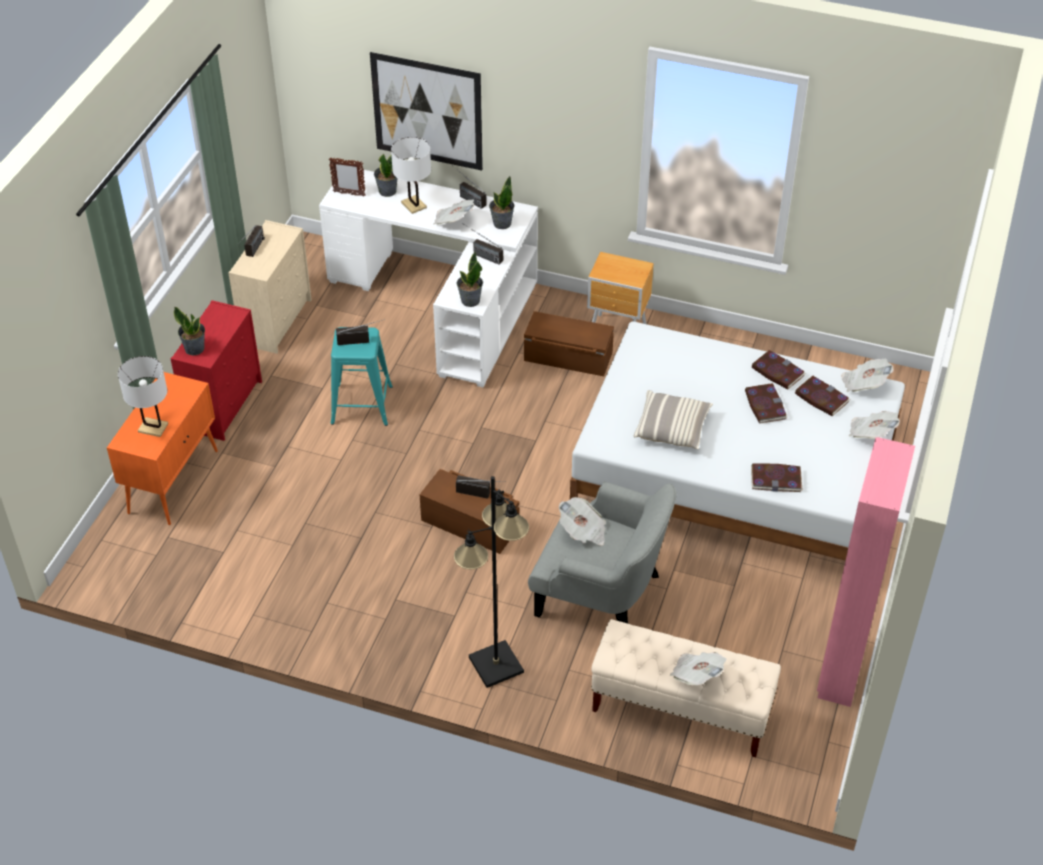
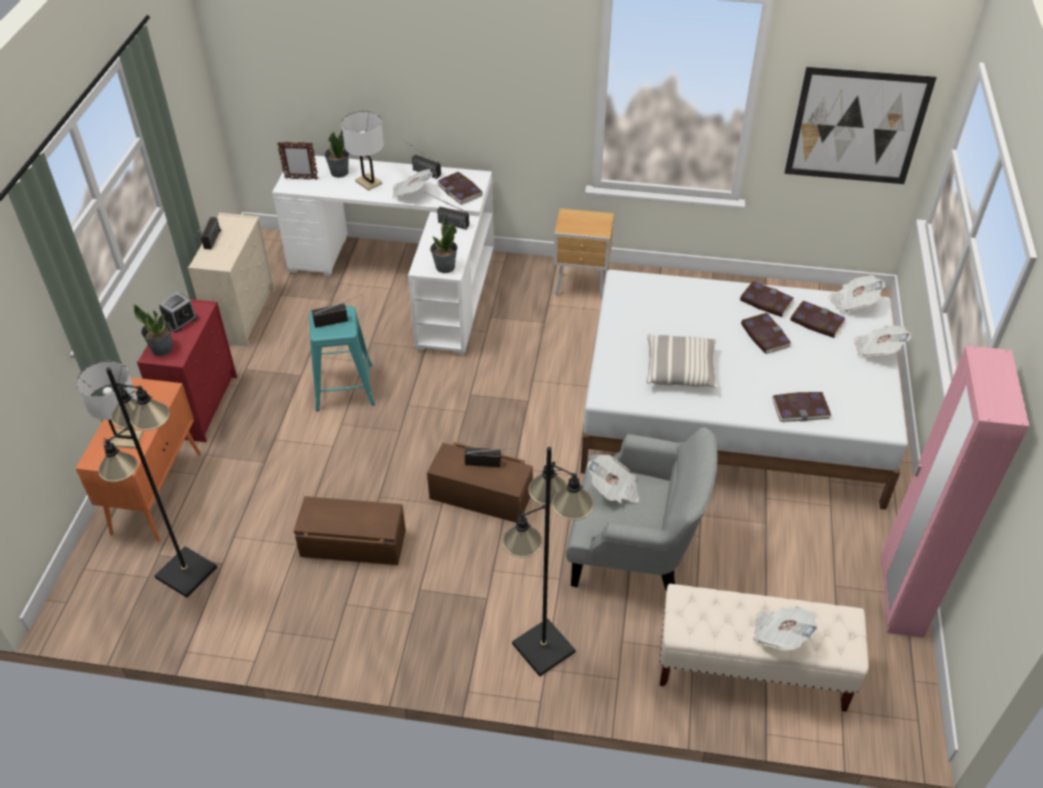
camera: 10 degrees left, 0 degrees up
picture [370,52,483,171] -> picture moved to [784,67,936,184]
potted plant [489,176,515,229] -> book [437,172,483,205]
brown storage box [524,311,614,376] -> brown storage box moved to [294,496,406,565]
none -> black floor lamp [98,368,217,598]
none -> alarm clock [159,292,198,333]

